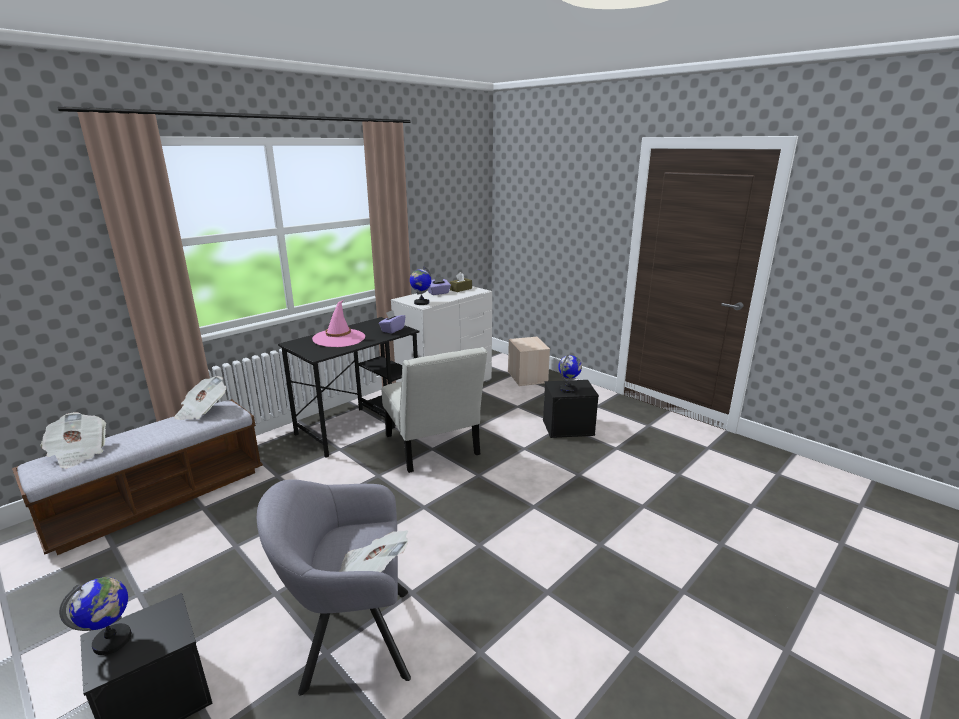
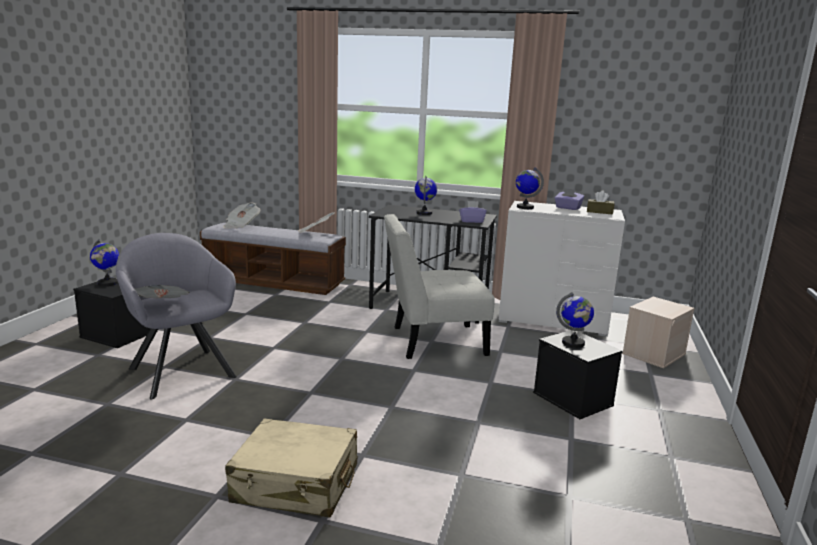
camera: 60 degrees right, 5 degrees down
pink hat [312,300,365,347] -> globe [415,176,437,215]
white chair [382,347,487,473] -> white chair turned 45 degrees clockwise [384,214,495,359]
none -> beige suitcase [225,418,357,518]

